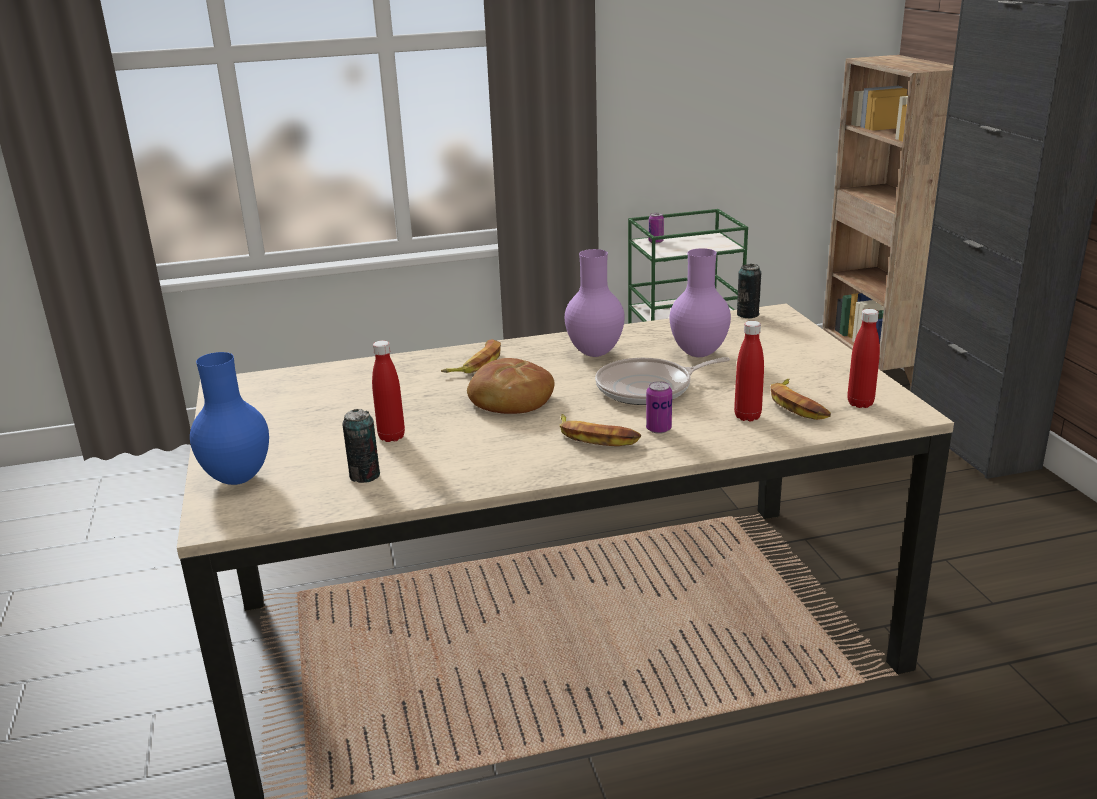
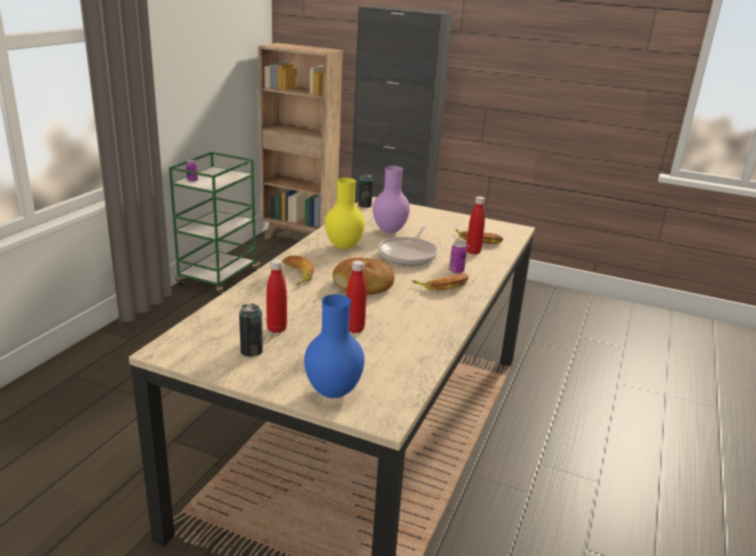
camera: 55 degrees left, 0 degrees up
can [342,409,380,483] -> can moved to [239,303,263,357]
purple vase [565,249,625,357] -> yellow vase [325,178,365,250]
red bottle [847,309,880,408] -> red bottle moved to [266,259,287,333]

